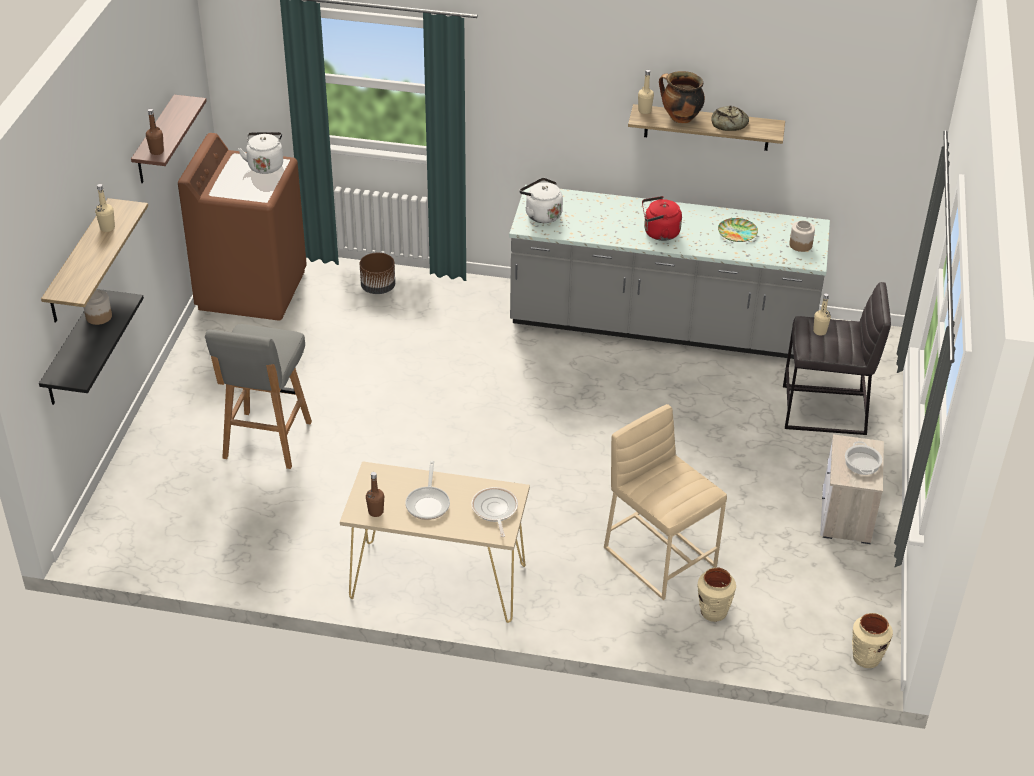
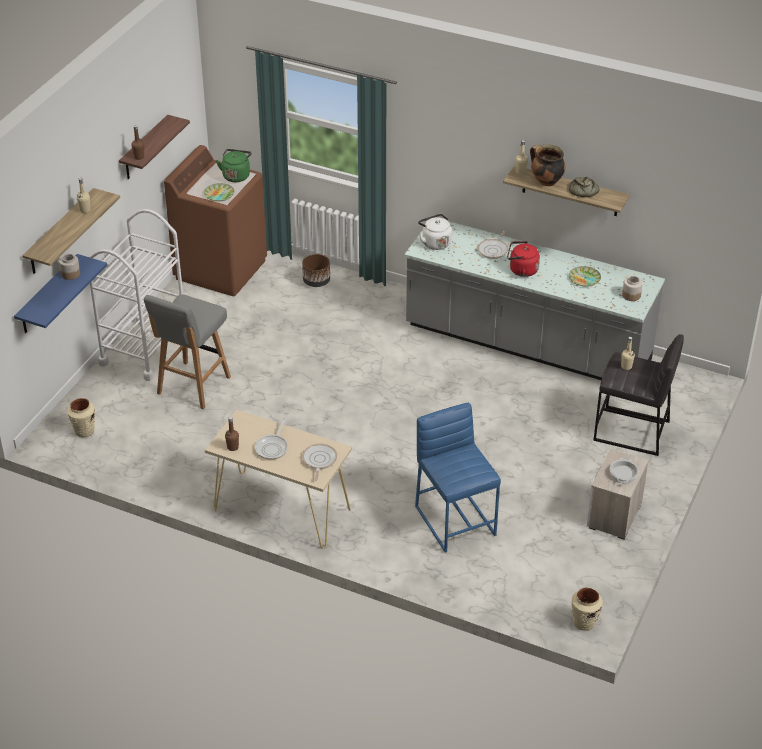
camera: 15 degrees right, 0 degrees up
black shelf [39,289,144,405] -> blue shelf [14,254,107,333]
white kettle [238,132,283,174] -> green kettle [216,149,252,182]
beige stool [604,404,727,600] -> blue stool [415,403,501,553]
beige vase [697,567,736,622] -> beige vase moved to [67,398,95,437]
none -> white cart [90,209,183,381]
none -> plate [204,183,234,201]
none -> frying pan [478,230,509,259]

